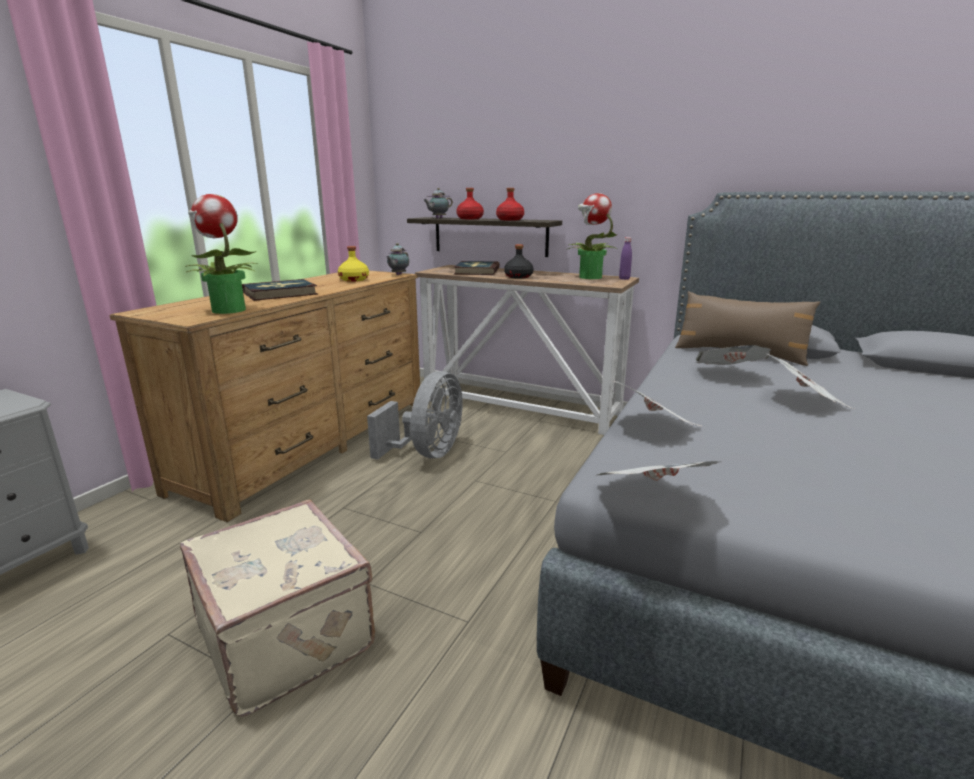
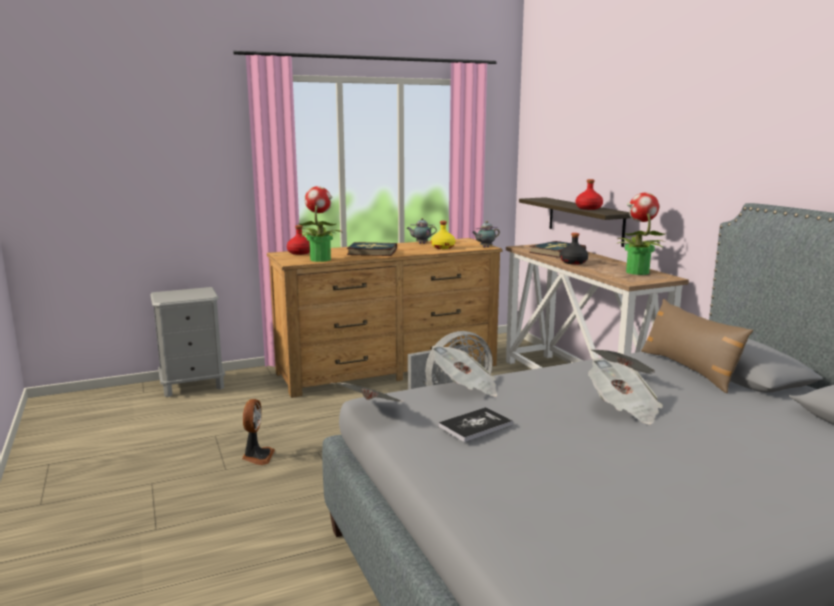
camera: 40 degrees right, 5 degrees down
beige suitcase [180,500,375,717] -> fan [242,399,275,465]
teapot [423,188,453,218] -> teapot moved to [407,218,437,244]
red bottle [456,188,484,219] -> red bottle moved to [287,225,310,255]
purple bottle [619,237,632,280] -> none
none -> book [438,407,513,442]

